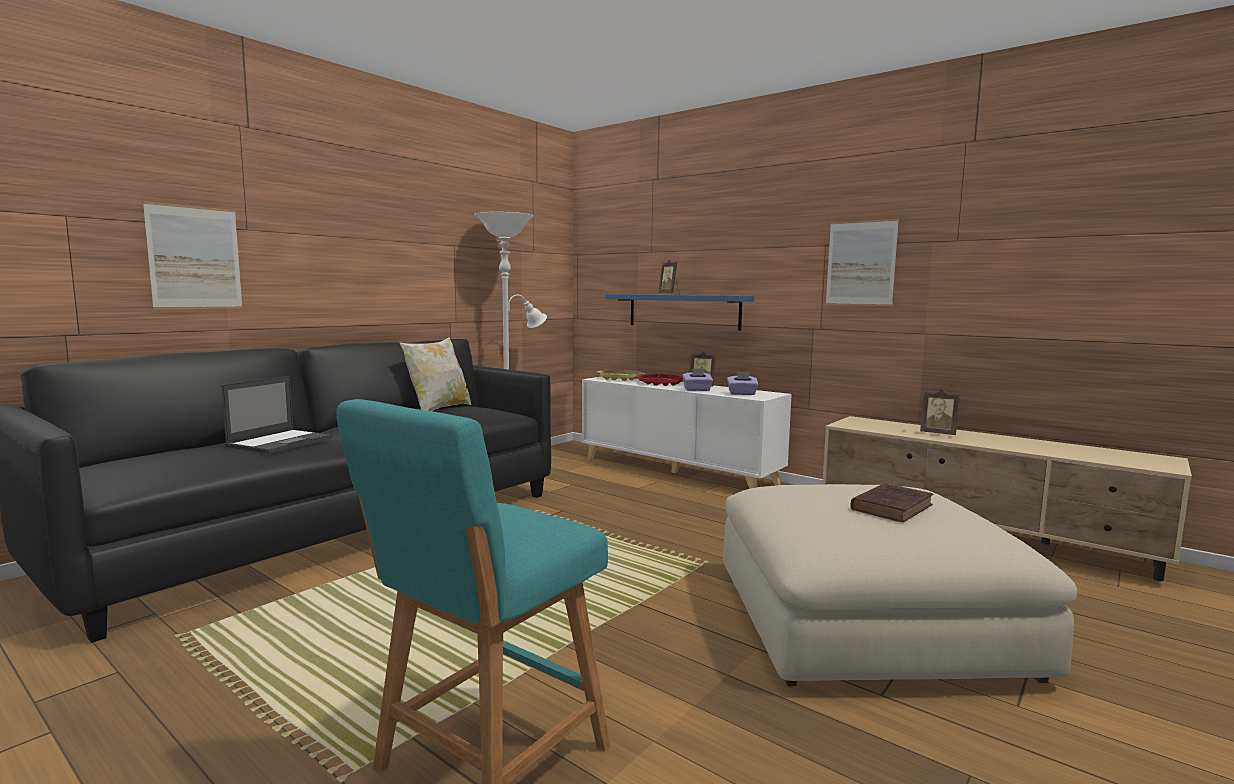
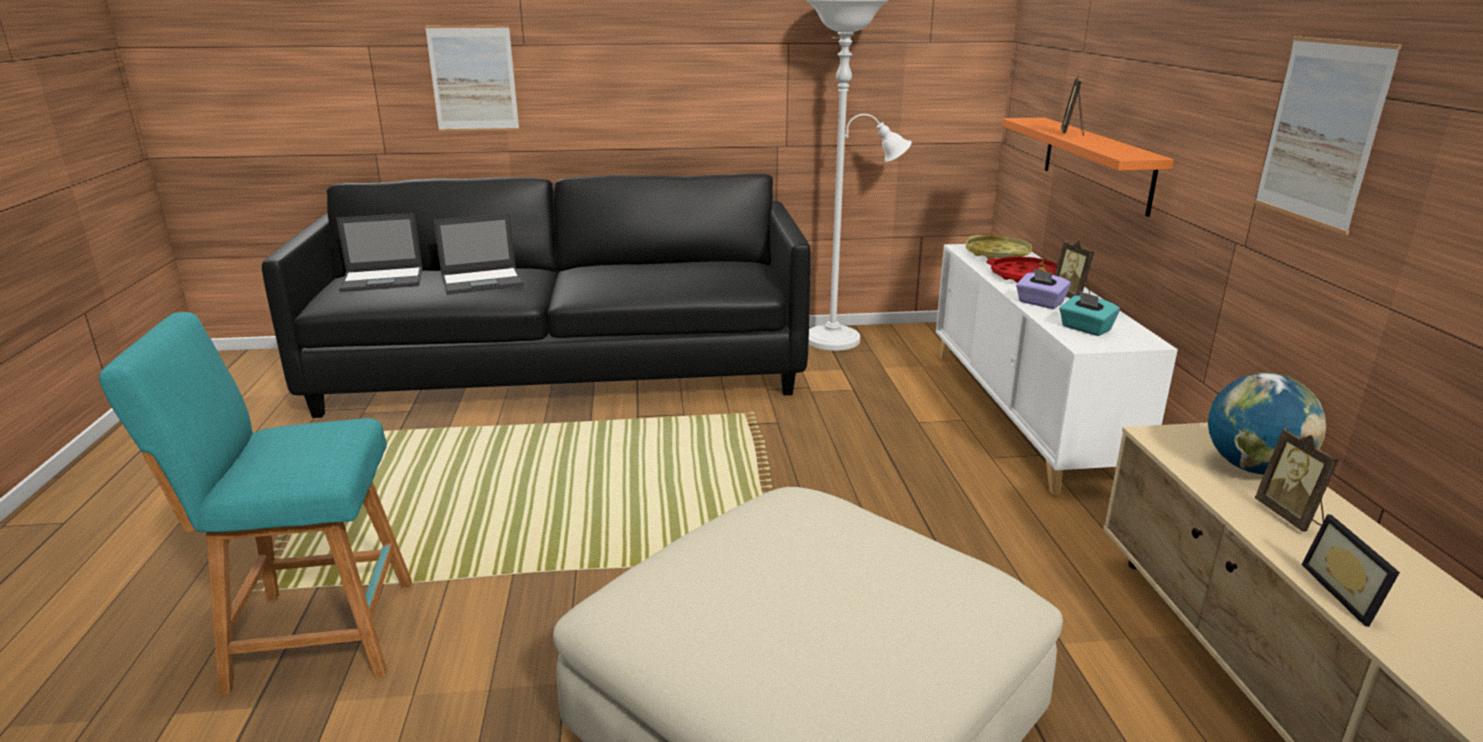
camera: 45 degrees right, 15 degrees up
pillow [399,337,471,411] -> none
blue shelf [605,294,754,331] -> orange shelf [1002,118,1174,217]
purple tissue box [727,372,759,395] -> turquoise tissue box [1059,291,1120,336]
brown book [851,483,933,523] -> none
none -> laptop [336,213,423,292]
none -> globe [1208,373,1326,474]
none -> picture frame [1301,514,1400,627]

